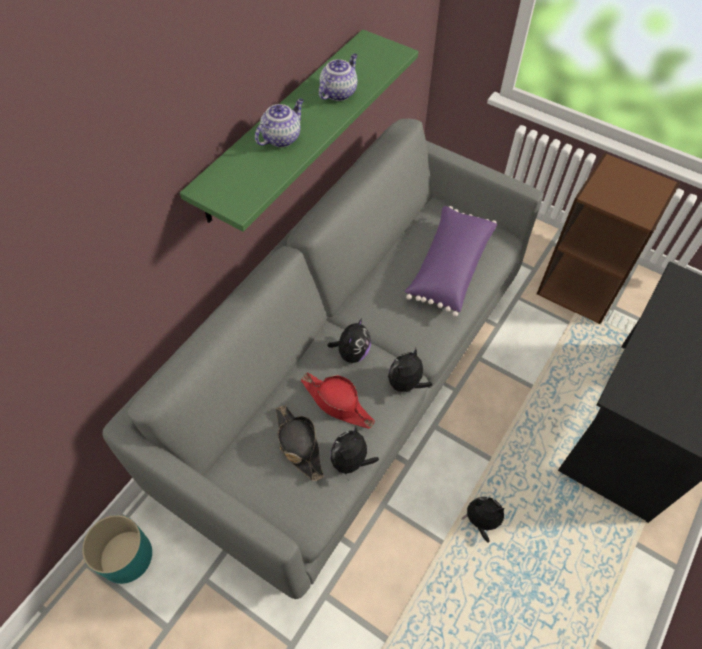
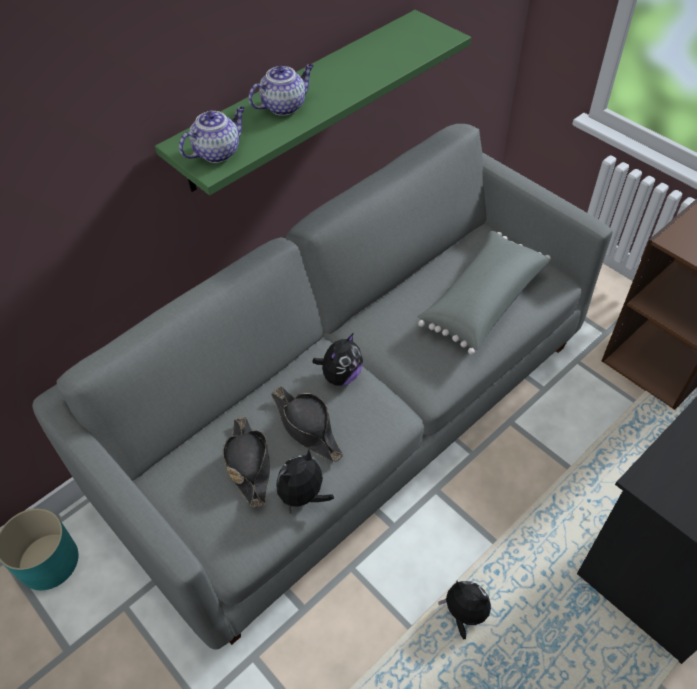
camera: 15 degrees right, 5 degrees down
red hat [301,372,375,429] -> black hat [271,386,343,462]
teapot [319,54,358,101] -> teapot moved to [179,106,245,163]
plush toy [388,348,432,395] -> none
purple pillow [405,206,497,317] -> grey pillow [417,231,551,355]

